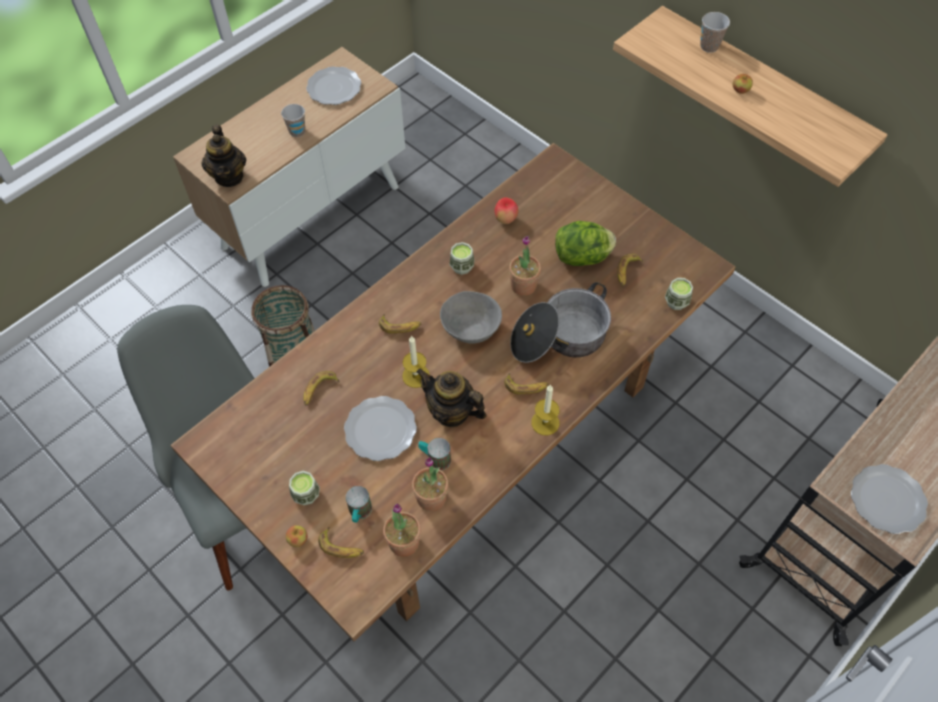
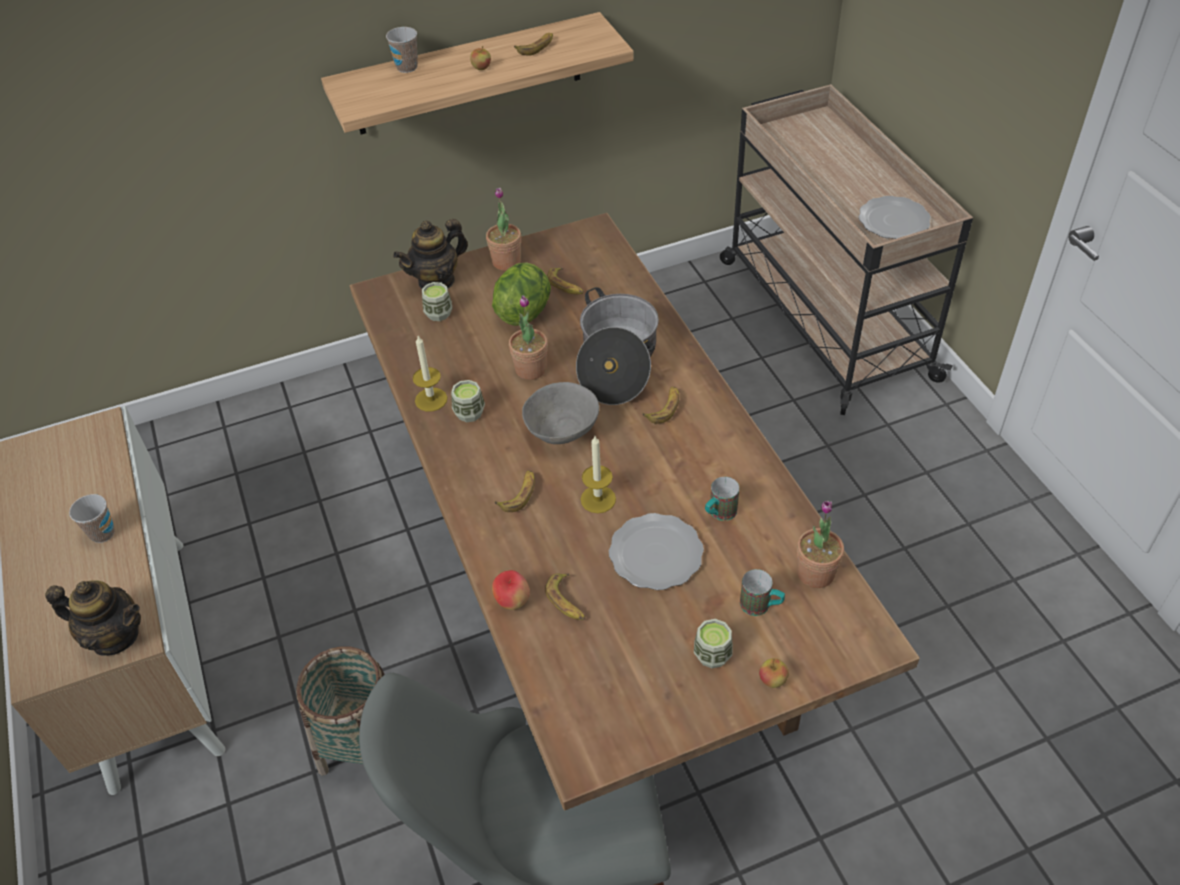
camera: 65 degrees left, 10 degrees down
plate [306,66,361,105] -> none
banana [318,527,364,558] -> banana moved to [514,33,553,56]
potted plant [412,457,448,511] -> potted plant moved to [486,188,521,271]
teapot [416,368,487,427] -> teapot moved to [393,219,468,289]
apple [495,197,518,224] -> apple moved to [492,570,530,610]
candle [531,385,559,435] -> candle moved to [412,336,448,411]
cup [665,278,693,310] -> cup moved to [422,282,452,321]

